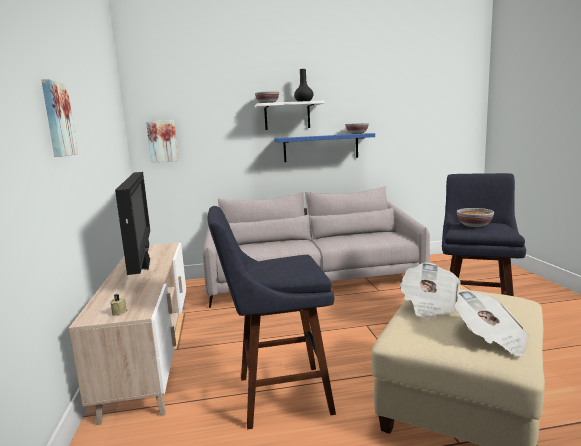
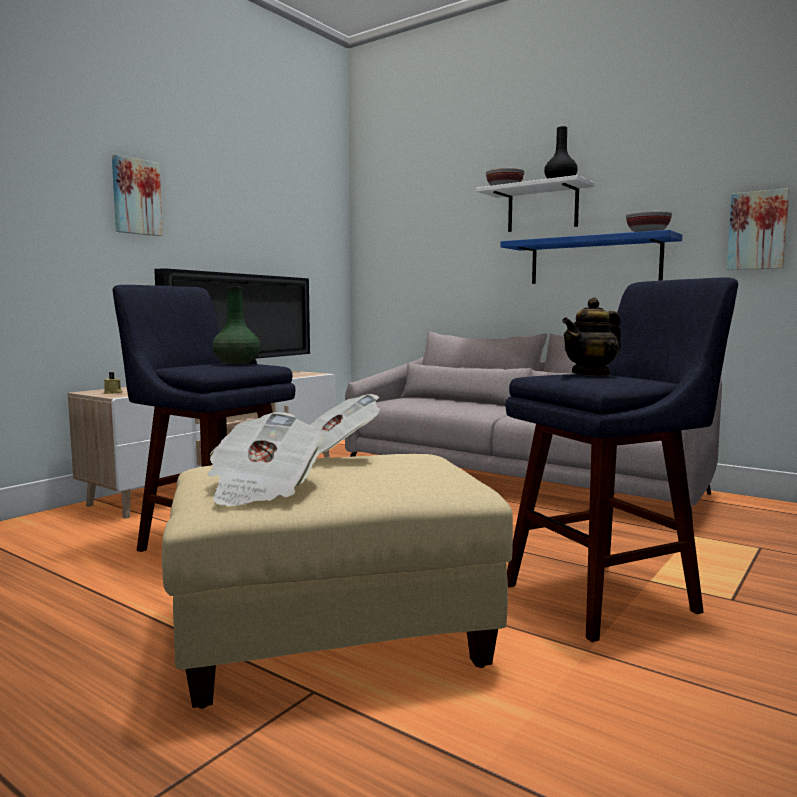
camera: 45 degrees right, 5 degrees down
picture [146,120,179,163] -> picture moved to [727,188,790,270]
bowl [457,208,494,227] -> teapot [562,297,621,376]
none -> green vase [212,287,260,364]

